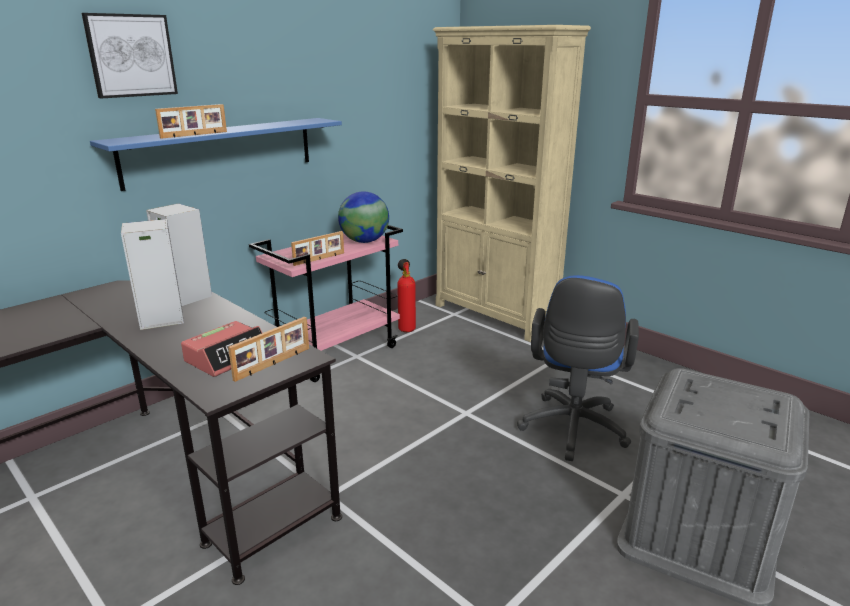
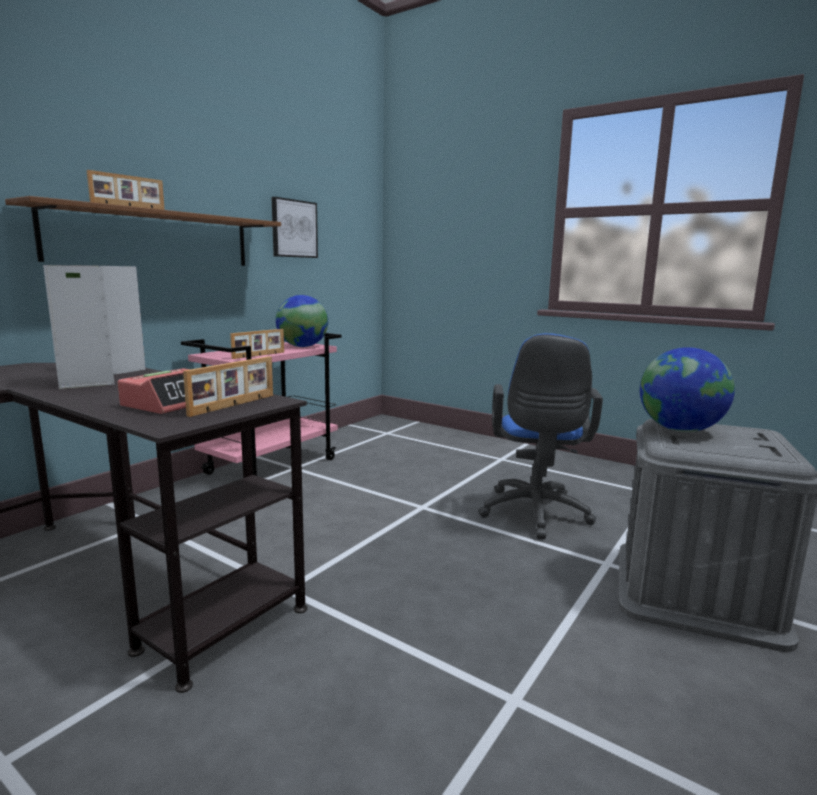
camera: 10 degrees left, 10 degrees down
picture [82,13,178,98] -> picture moved to [272,197,318,258]
blue shelf [90,118,342,191] -> brown shelf [5,196,281,266]
fire extinguisher [397,259,416,332] -> none
beige bookcase [433,25,591,342] -> none
none -> globe [640,347,735,432]

